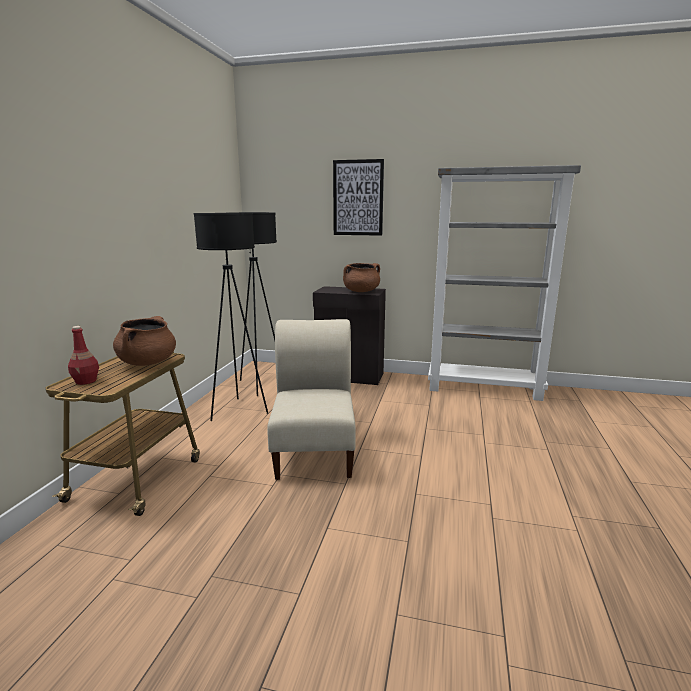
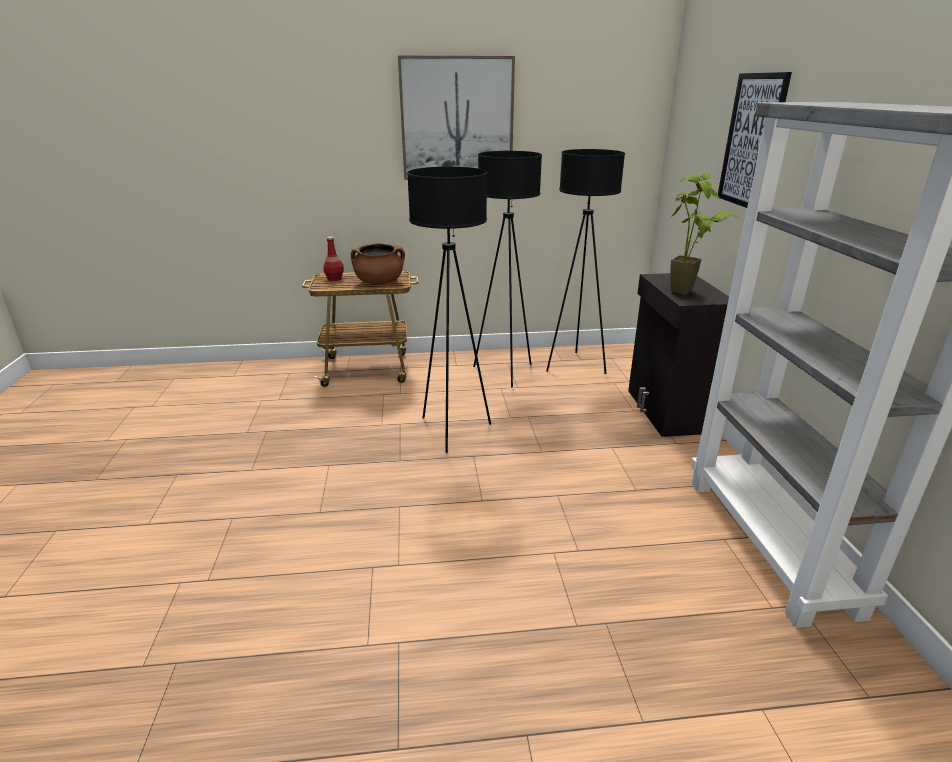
camera: 70 degrees right, 10 degrees up
beige chair [267,319,356,480] -> black floor lamp [407,167,491,453]
brown cooking pot [343,263,380,292] -> potted plant [670,173,738,295]
none -> picture [398,55,515,180]

